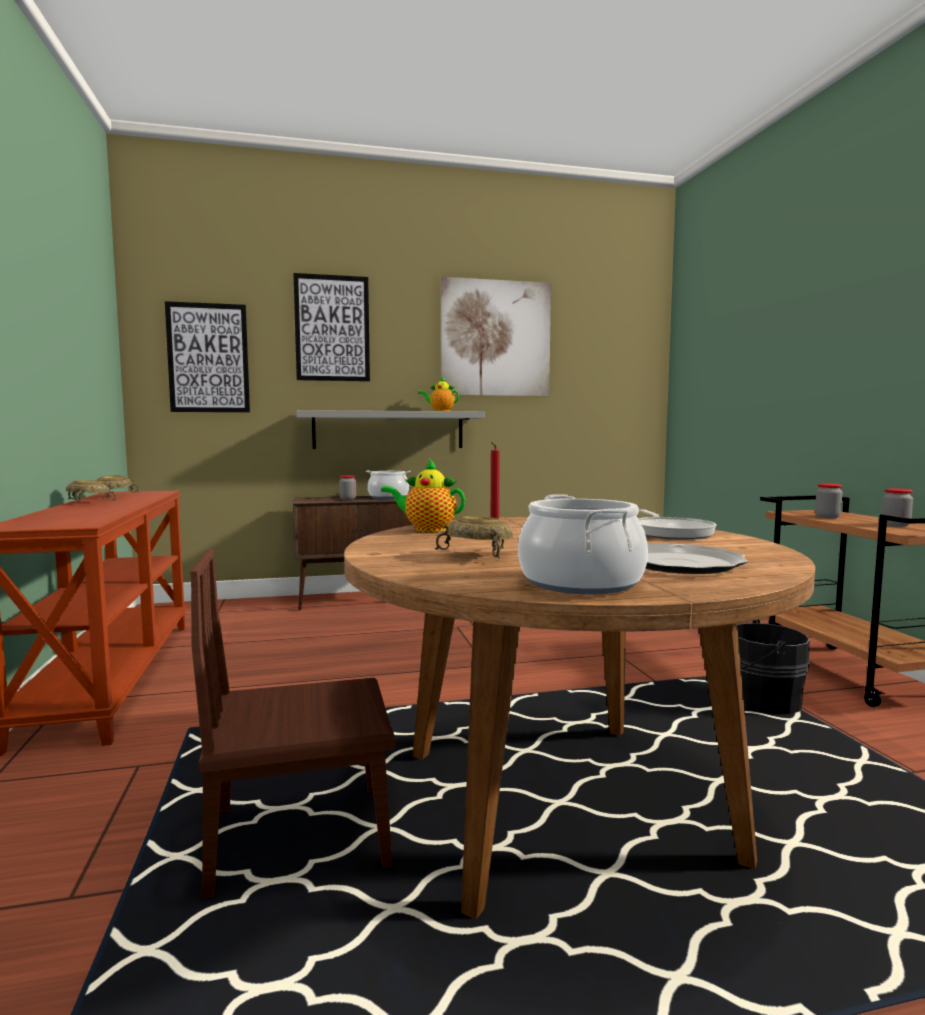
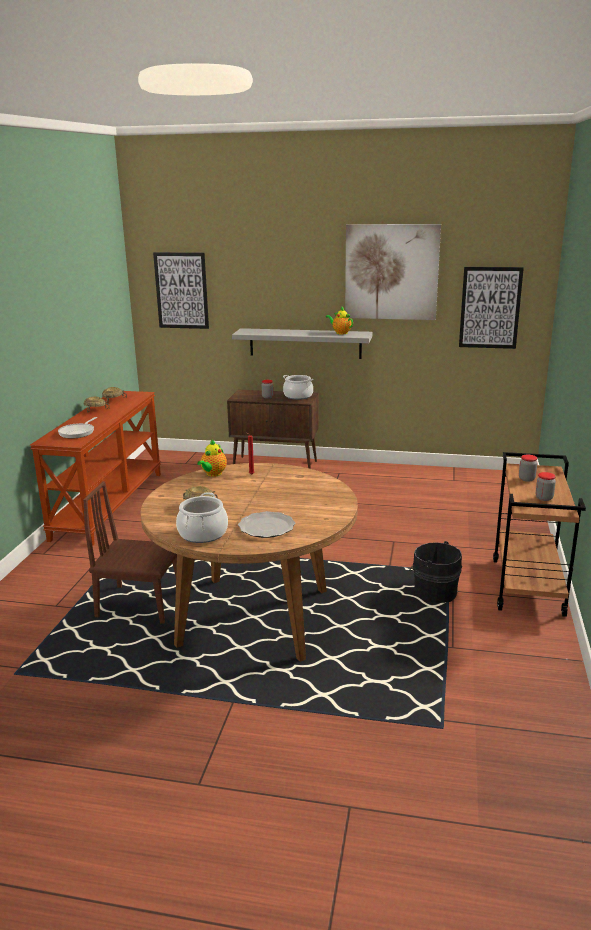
camera: 25 degrees right, 15 degrees up
picture [293,273,370,382] -> picture moved to [459,267,524,349]
teapot [381,459,465,532] -> teapot turned 105 degrees counterclockwise [197,440,227,477]
frying pan [638,510,716,540] -> frying pan moved to [58,417,98,438]

